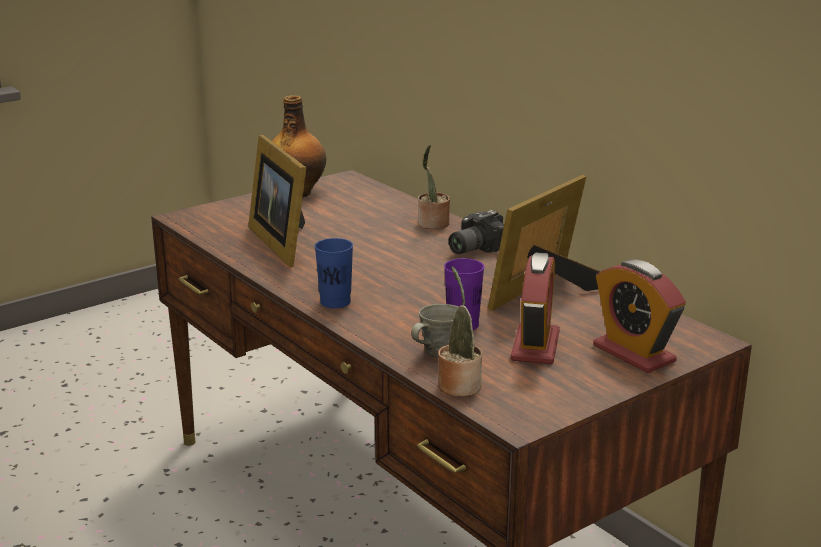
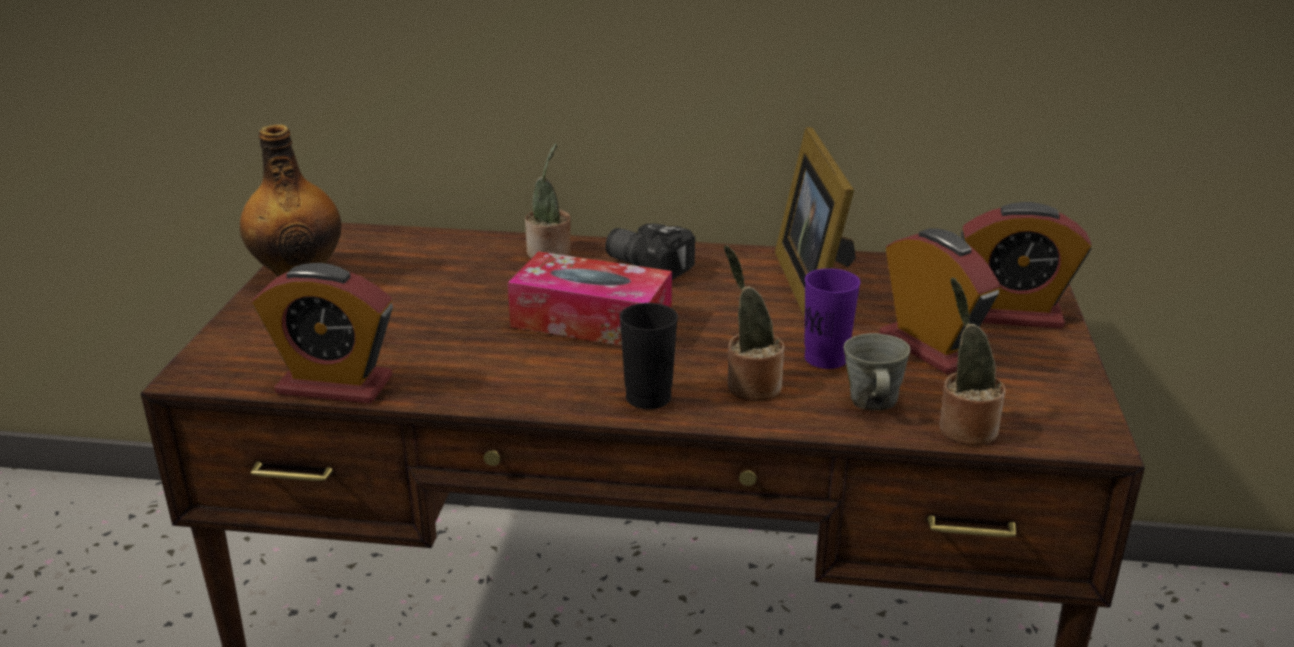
camera: 45 degrees left, 5 degrees up
picture frame [248,135,306,267] -> none
blue cup [315,238,353,308] -> black cup [619,303,678,409]
camera [449,210,504,254] -> camera turned 120 degrees clockwise [605,224,695,280]
none -> alarm clock [252,263,393,404]
none -> tissue box [508,251,672,346]
none -> potted plant [724,245,784,401]

